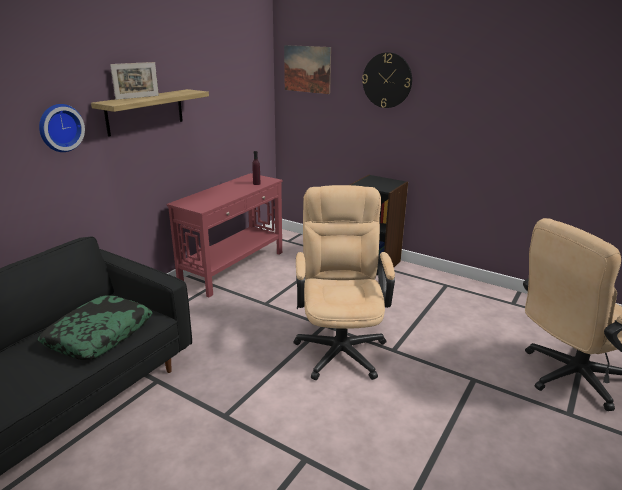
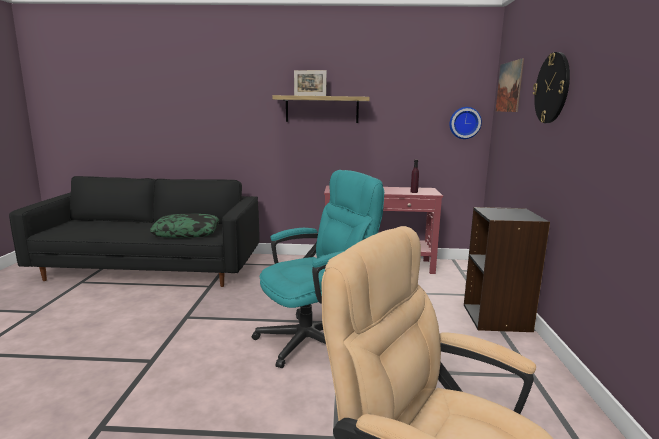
camera: 60 degrees right, 10 degrees down
wall clock [39,104,85,152] -> wall clock moved to [450,107,482,139]
beige office chair [293,185,395,380] -> turquoise office chair [252,170,384,368]

